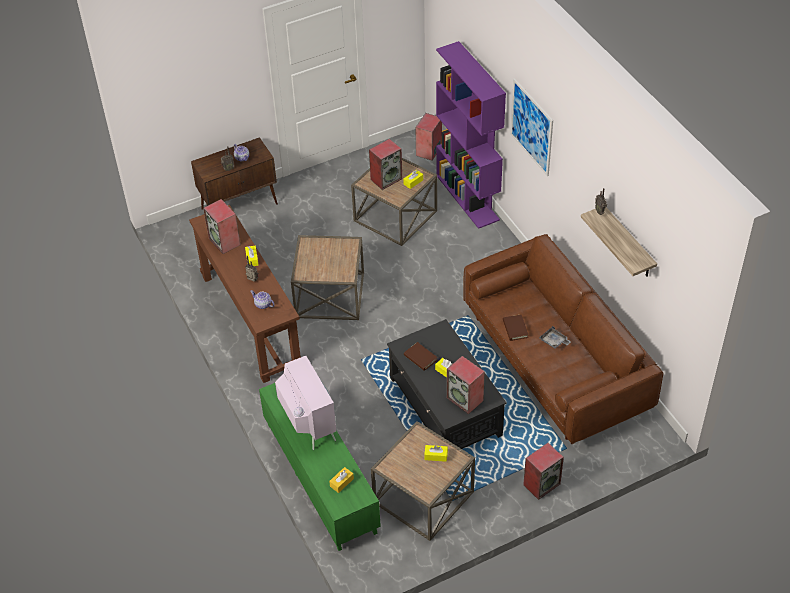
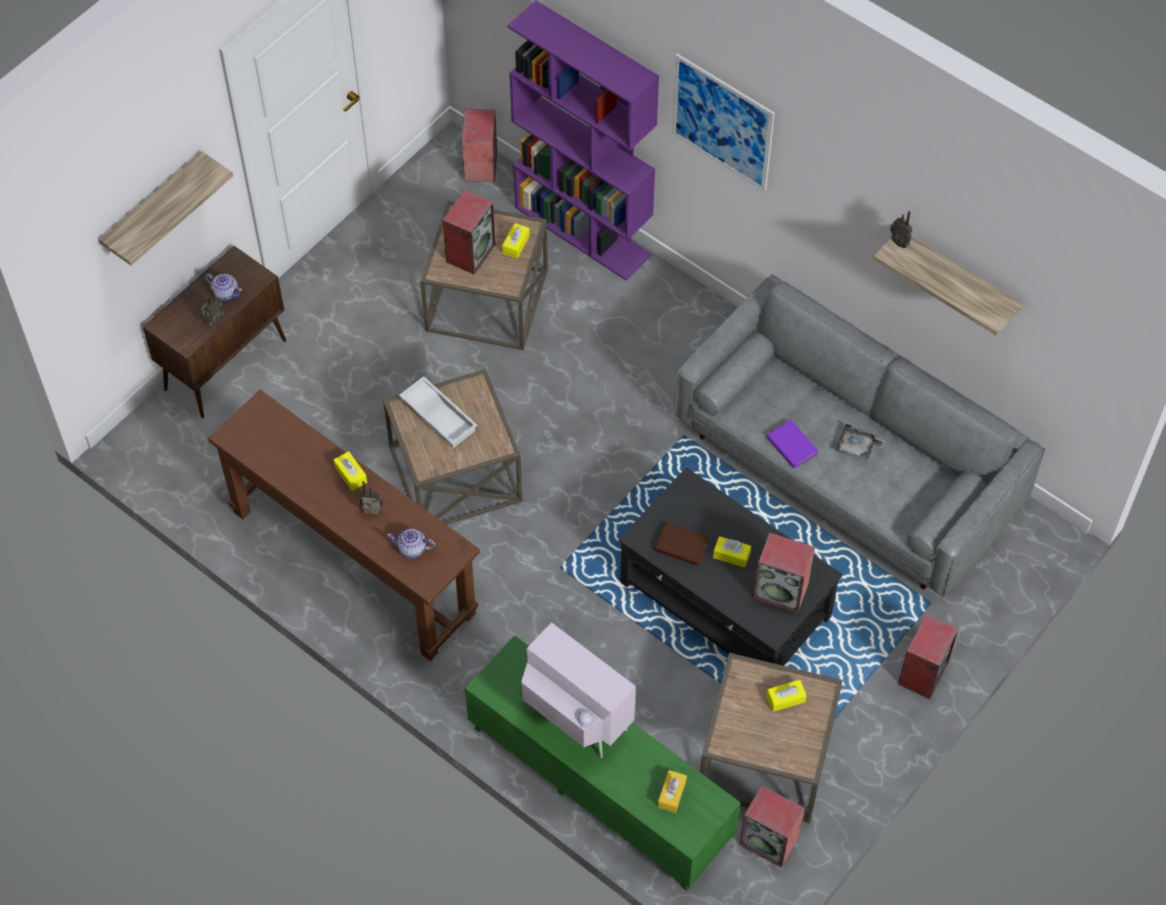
camera: 25 degrees left, 10 degrees up
speaker [203,199,241,254] -> speaker moved to [739,785,805,868]
brown sofa [463,234,663,444] -> grey sofa [674,274,1045,598]
brown book [503,314,528,341] -> purple book [766,420,818,468]
none -> shelf [99,151,233,265]
none -> white tray [399,376,477,448]

